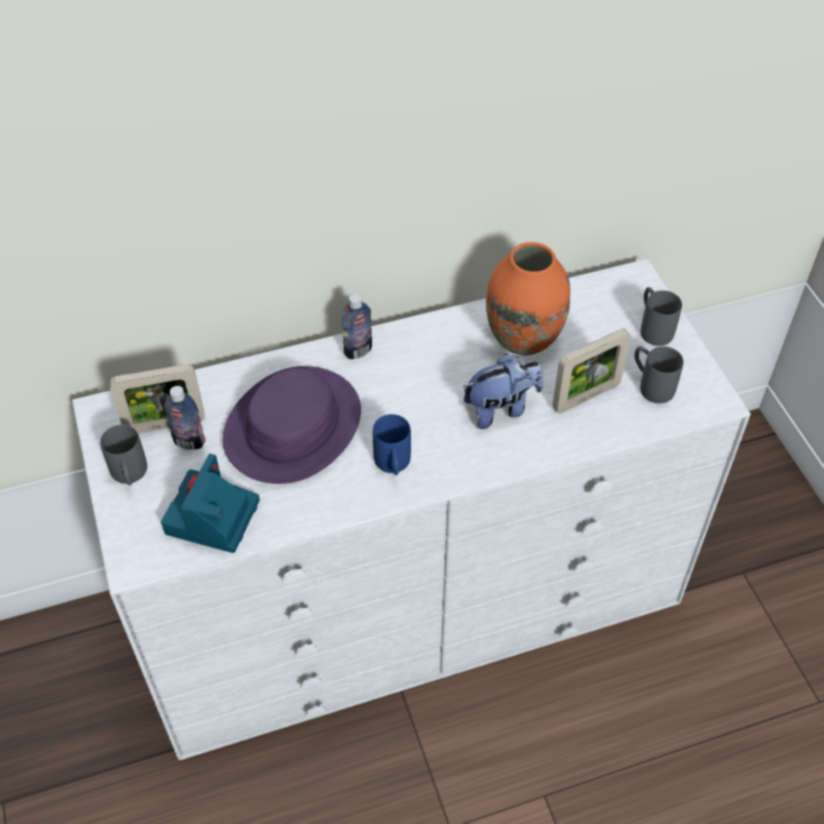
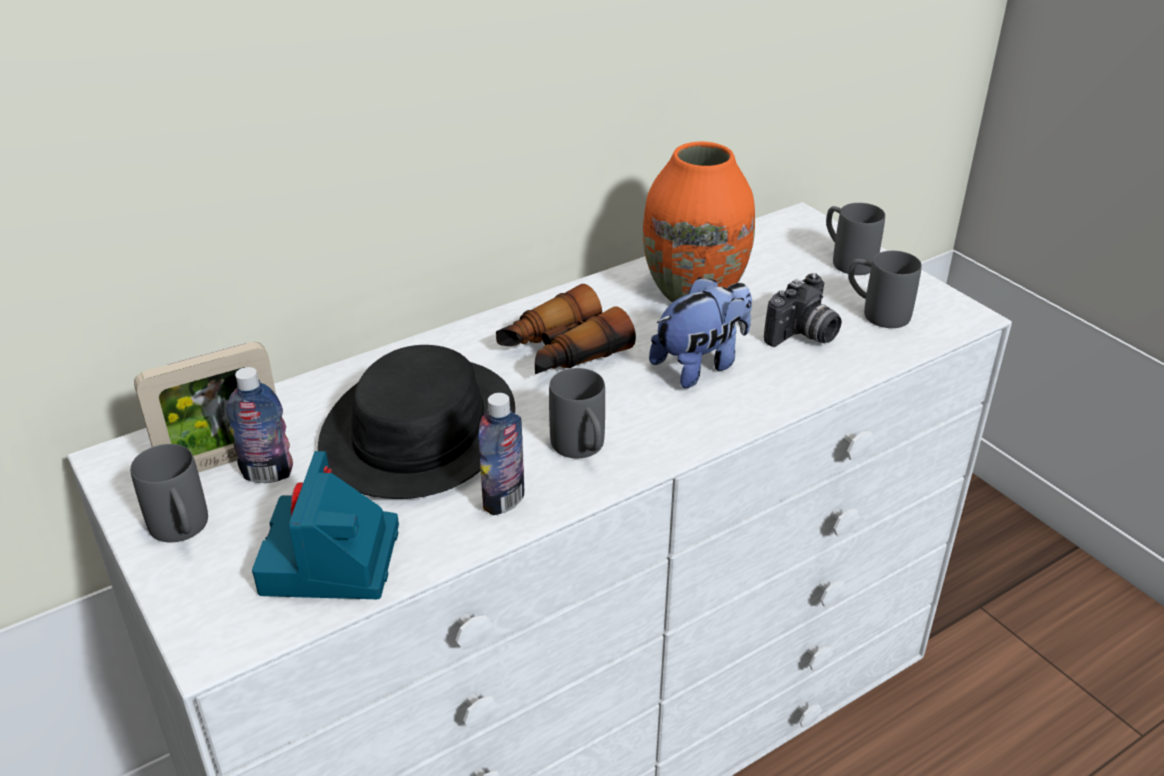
camera: 15 degrees left, 15 degrees down
purple hat [223,366,361,484] -> black hat [318,345,515,499]
bottle [342,294,372,359] -> bottle moved to [479,393,524,515]
blue mug [373,414,411,475] -> grey mug [549,368,605,458]
picture frame [552,329,631,414] -> camera [764,273,842,347]
none -> binoculars [496,284,636,374]

